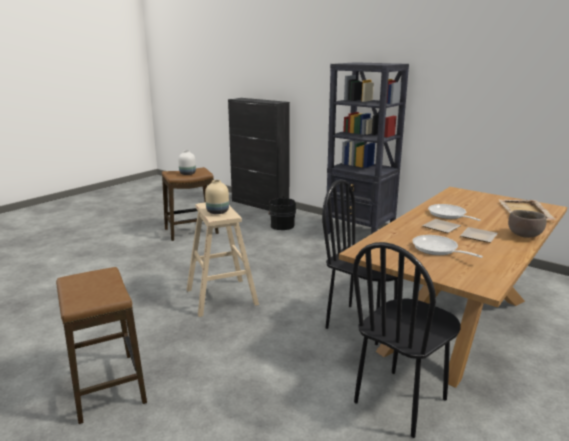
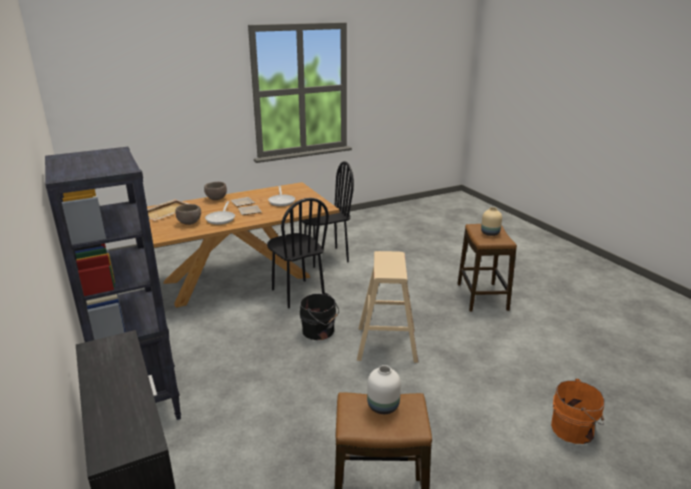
camera: 155 degrees left, 5 degrees up
beige vase [205,180,229,214] -> beige vase moved to [481,207,502,236]
black bucket [268,196,296,230] -> black bucket moved to [300,293,339,340]
none -> brown bowl [176,204,201,225]
none -> orange bucket [551,379,605,444]

